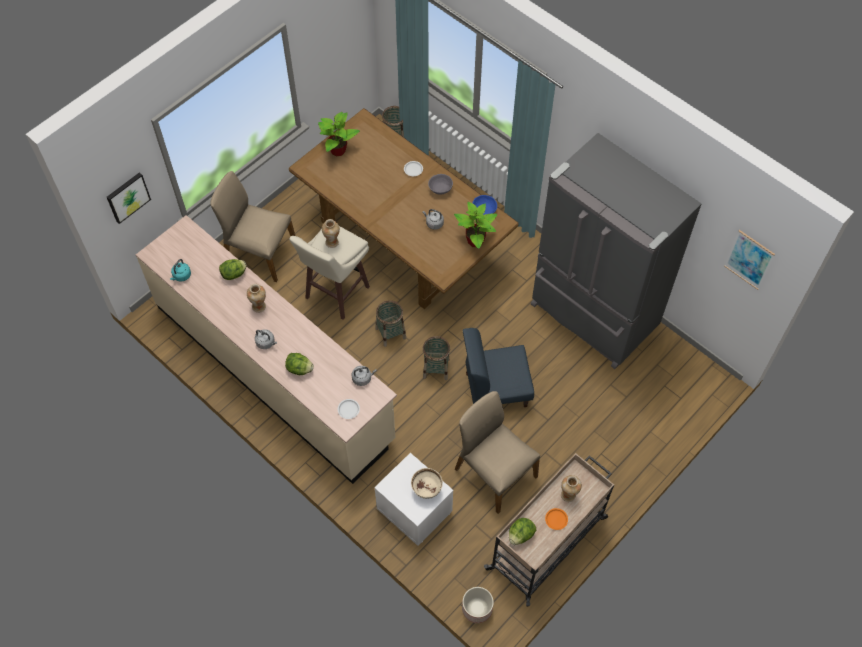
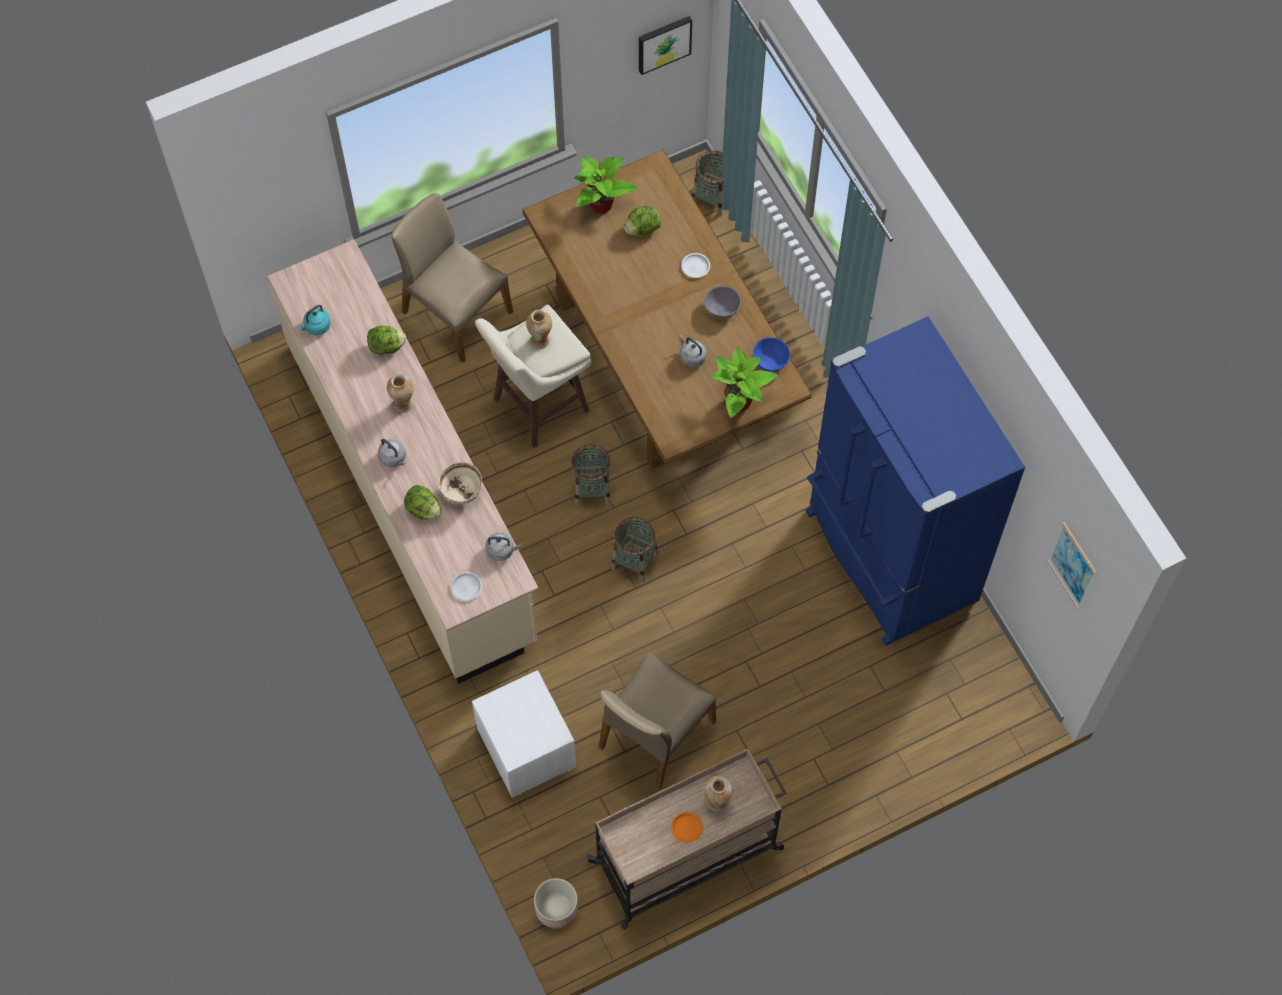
camera: 20 degrees right, 5 degrees up
picture [107,172,151,224] -> picture moved to [639,16,692,75]
beige bowl [411,468,443,499] -> beige bowl moved to [438,462,482,504]
beige chair [455,391,540,514] -> beige chair turned 120 degrees counterclockwise [599,652,716,790]
blue chair [462,328,534,407] -> none
lettuce [509,518,537,545] -> lettuce moved to [624,206,661,235]
grey fridge [531,133,701,369] -> blue fridge [806,317,1025,646]

